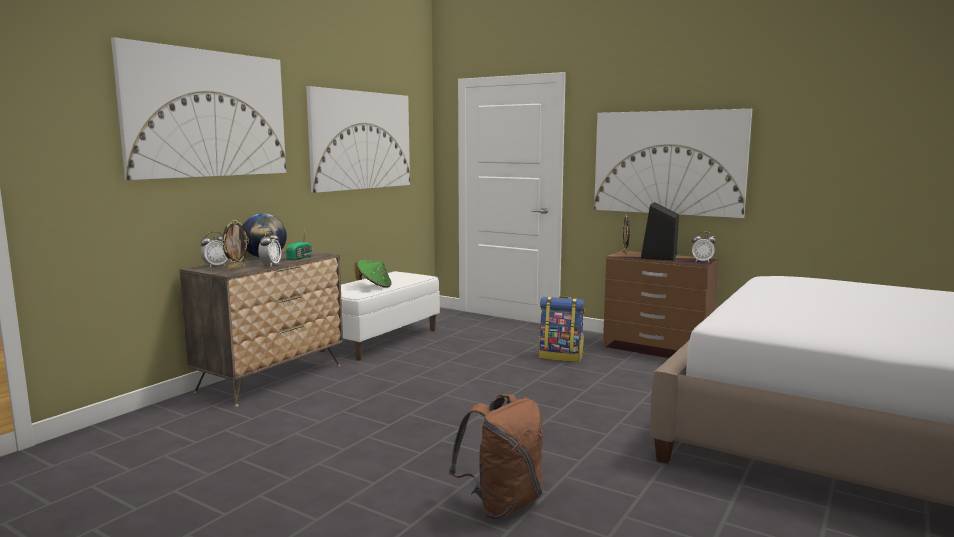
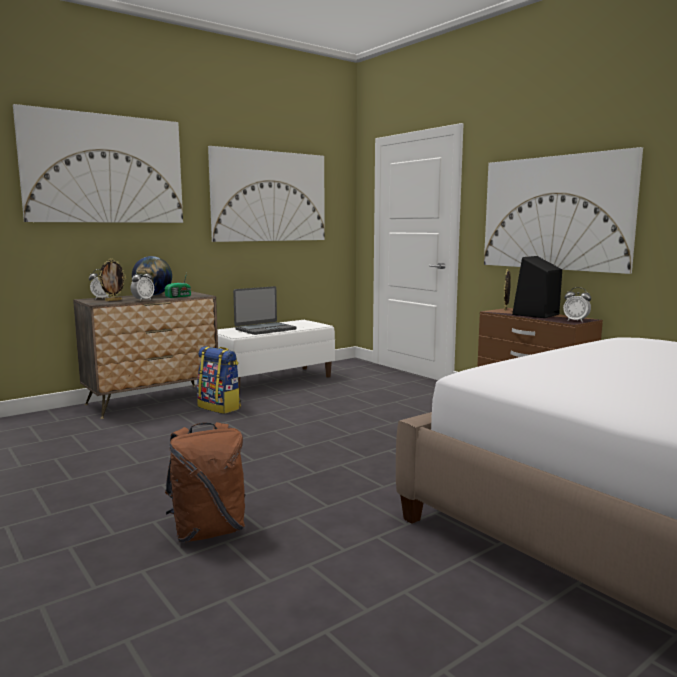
camera: 20 degrees right, 0 degrees up
green hat [355,260,392,288] -> laptop [233,286,296,335]
backpack [539,296,585,362] -> backpack moved to [197,346,241,414]

